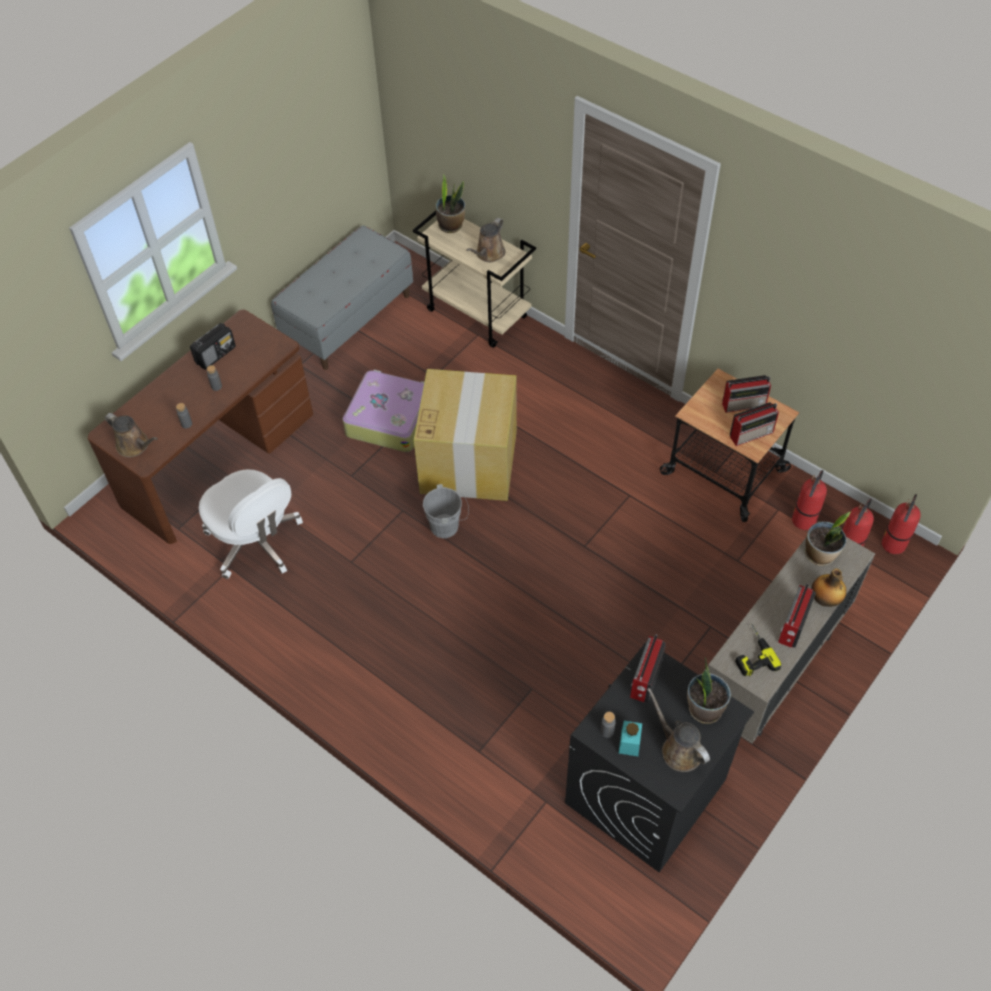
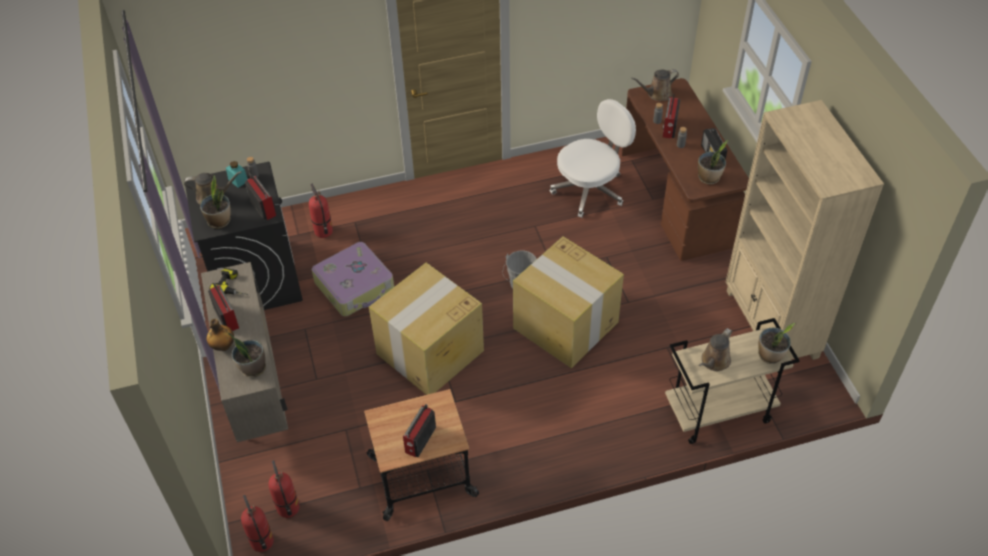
camera: 125 degrees right, 5 degrees down
white office chair [199,469,303,579] -> white office chair turned 150 degrees clockwise [550,99,636,218]
grey bench [271,225,413,370] -> beige bookcase [726,100,884,360]
suitcase [342,370,424,452] -> suitcase moved to [312,242,394,316]
brown watering can [466,218,505,262] -> brown watering can turned 120 degrees counterclockwise [699,328,732,371]
radio [730,402,779,446] -> radio moved to [663,94,680,139]
fire extinguisher [792,470,827,530] -> fire extinguisher moved to [309,184,333,238]
none -> cardboard box [369,263,484,395]
none -> potted plant [698,140,728,184]

